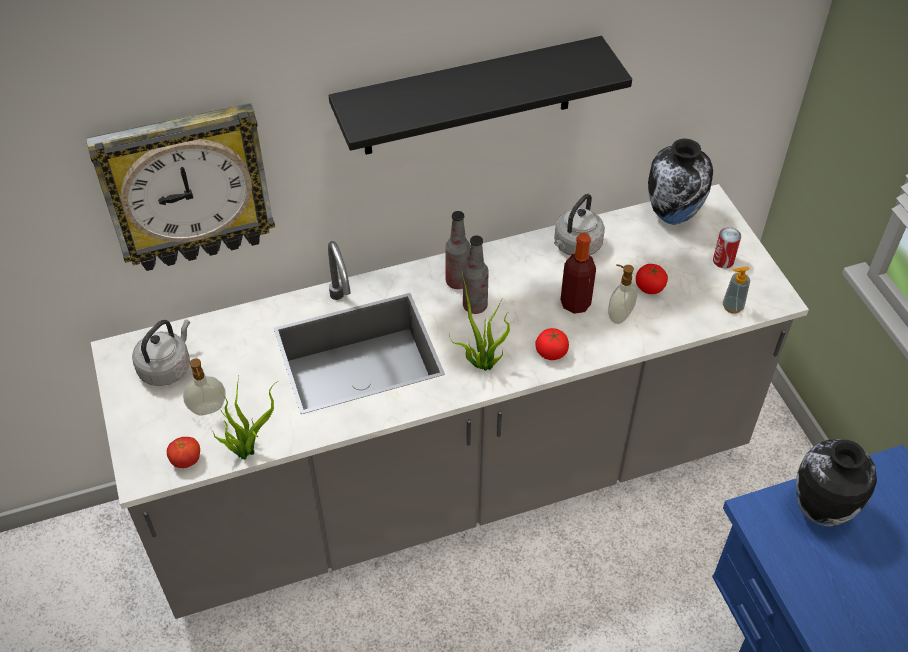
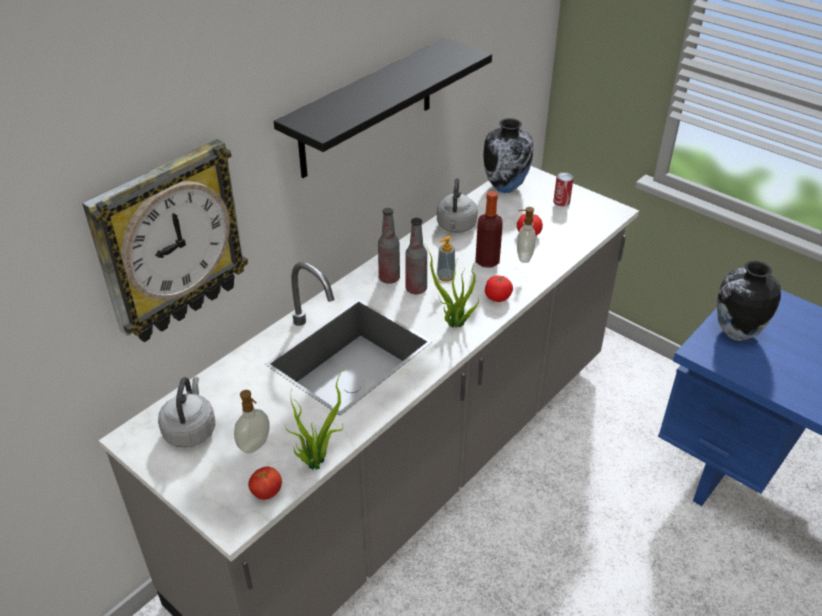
camera: 30 degrees left, 10 degrees down
soap dispenser [723,266,750,314] -> soap dispenser moved to [437,235,455,282]

